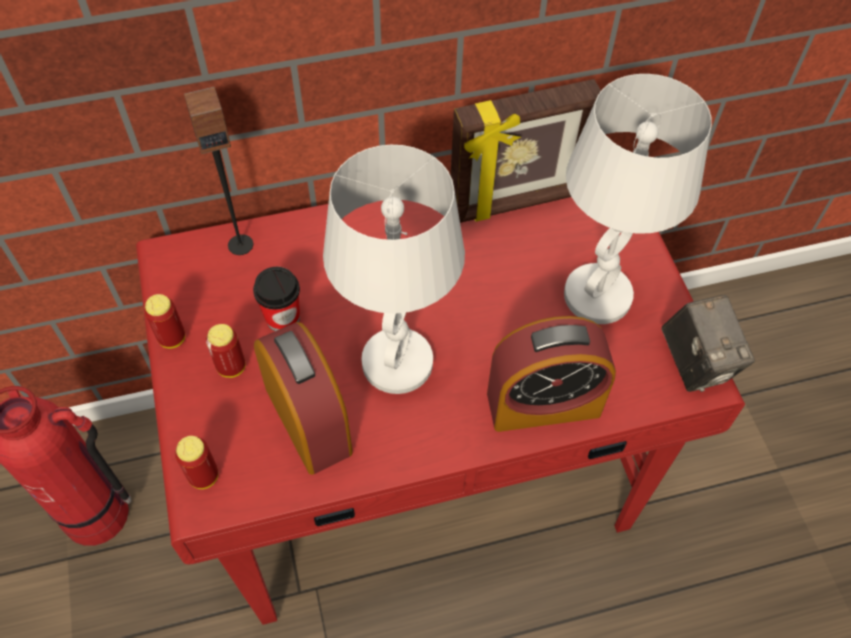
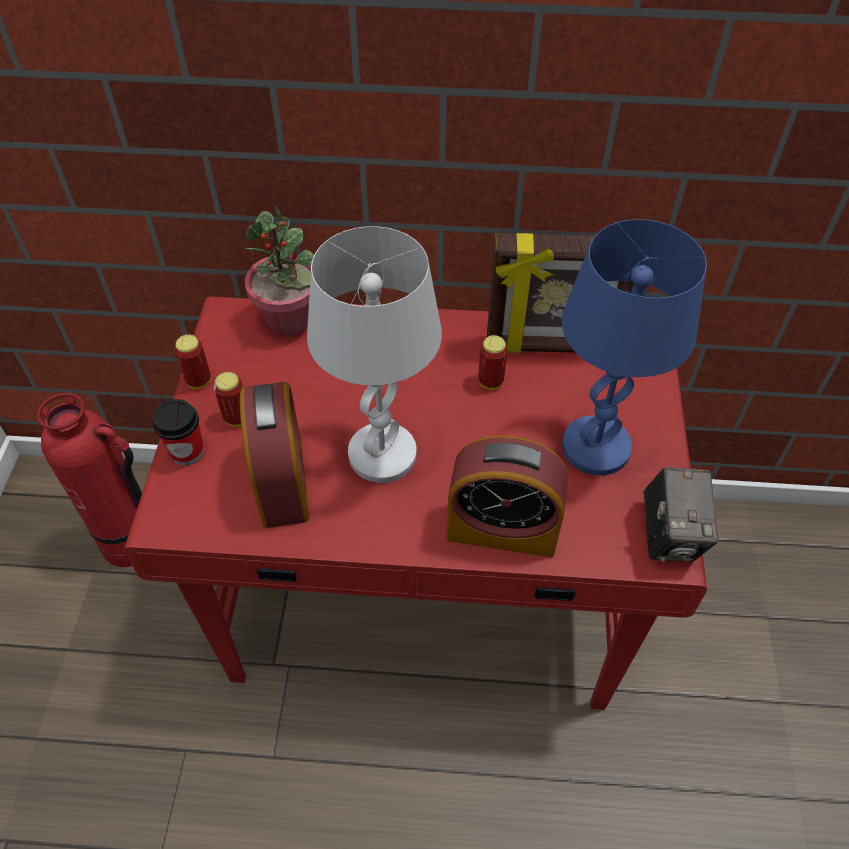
camera: 20 degrees right, 5 degrees down
can [175,436,218,489] -> can moved to [478,335,508,390]
speaker [184,87,253,255] -> potted plant [245,206,314,336]
cup [253,267,300,331] -> cup moved to [152,399,204,465]
white table lamp [564,74,712,324] -> blue table lamp [562,219,707,475]

